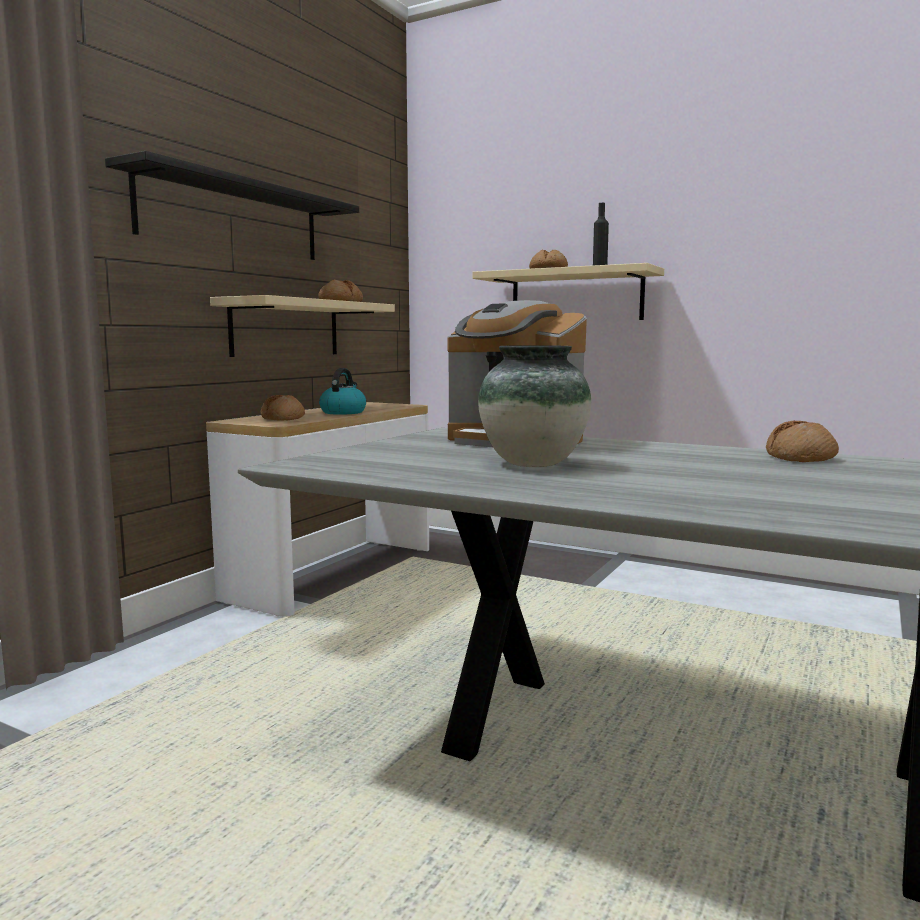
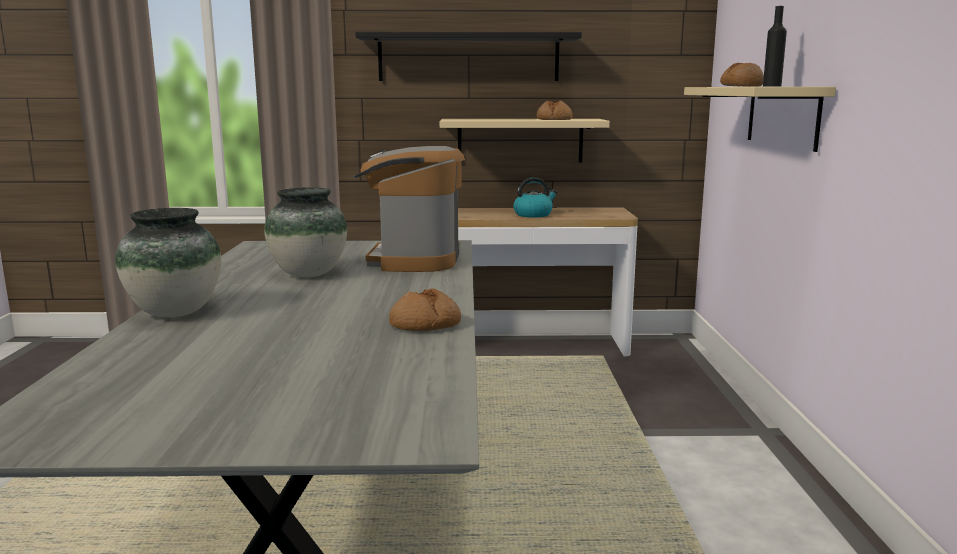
camera: 60 degrees right, 5 degrees up
bread [261,395,305,421] -> none
none -> vase [115,208,221,318]

